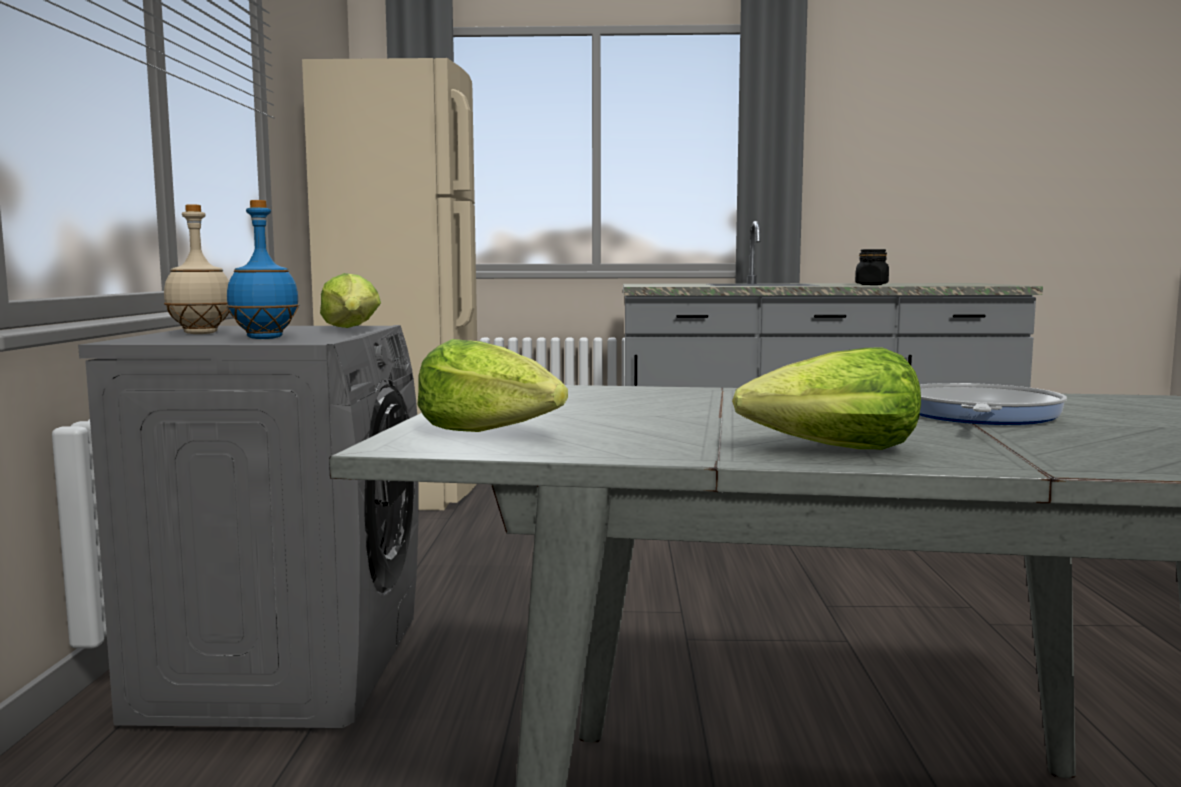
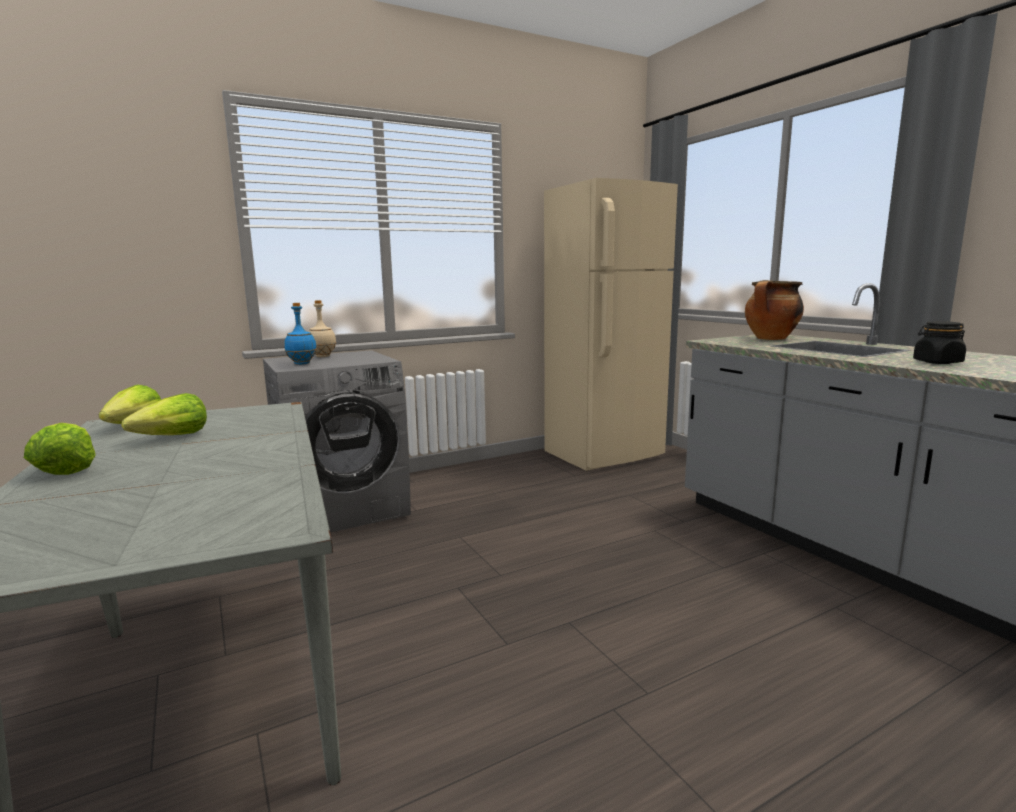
camera: 60 degrees right, 5 degrees up
lettuce [320,273,381,328] -> lettuce moved to [121,393,207,435]
frying pan [920,383,1067,425] -> none
none -> cooking pot [745,280,804,340]

